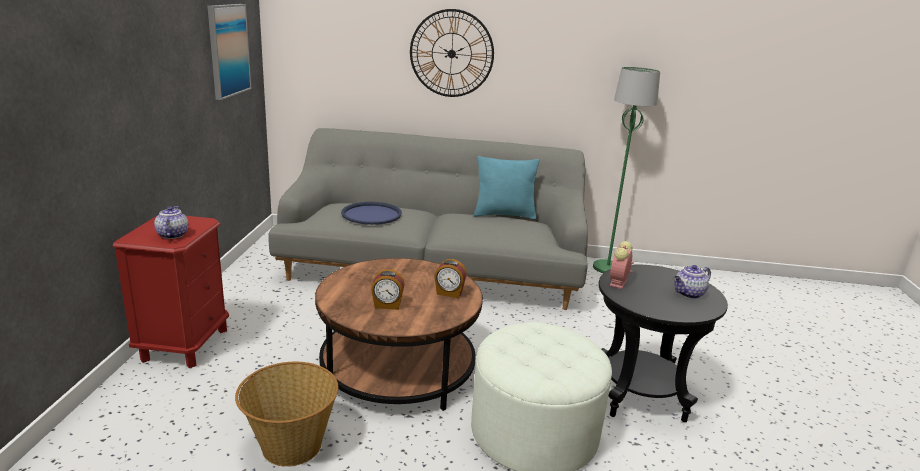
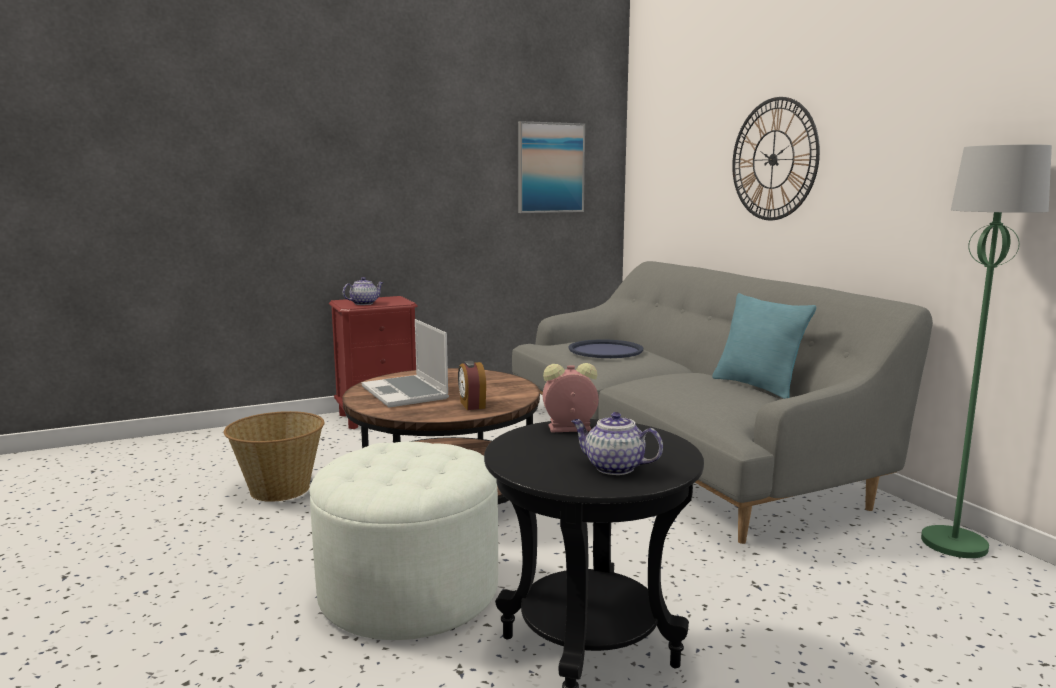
camera: 60 degrees right, 10 degrees down
alarm clock [371,269,405,310] -> laptop [362,319,449,407]

